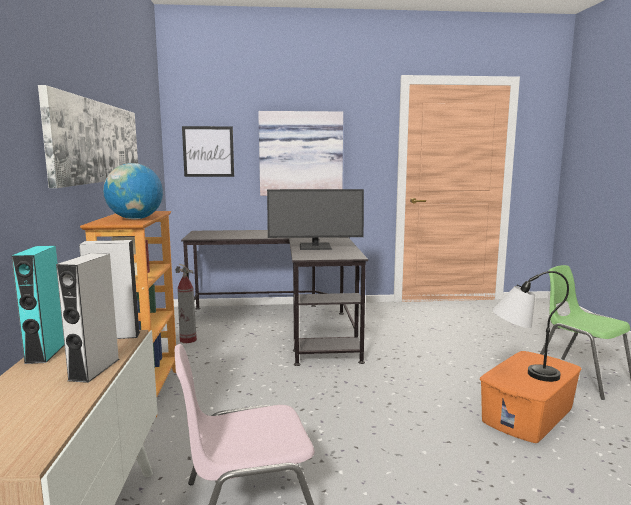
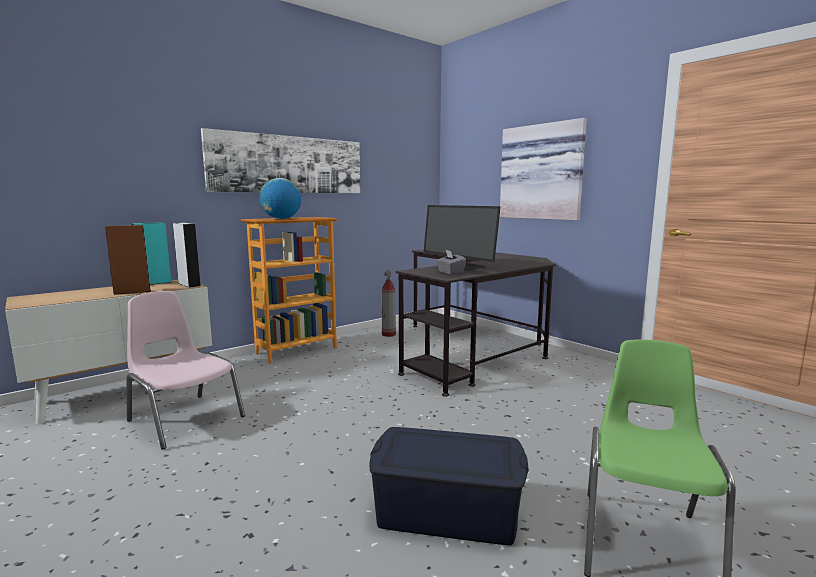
camera: 55 degrees right, 0 degrees up
grey speaker [56,253,119,383] -> brown speaker [105,225,151,295]
picture [182,126,234,177] -> none
orange storage box [480,351,582,443] -> blue storage box [369,427,529,545]
table lamp [492,271,569,382] -> none
none -> grey tissue box [436,250,466,274]

